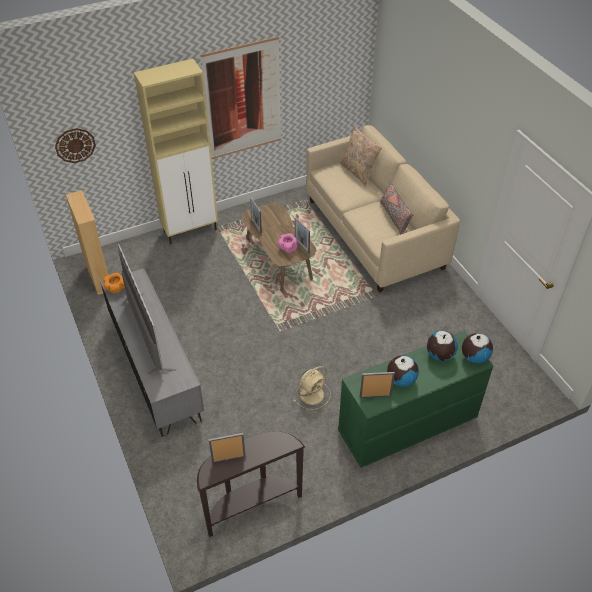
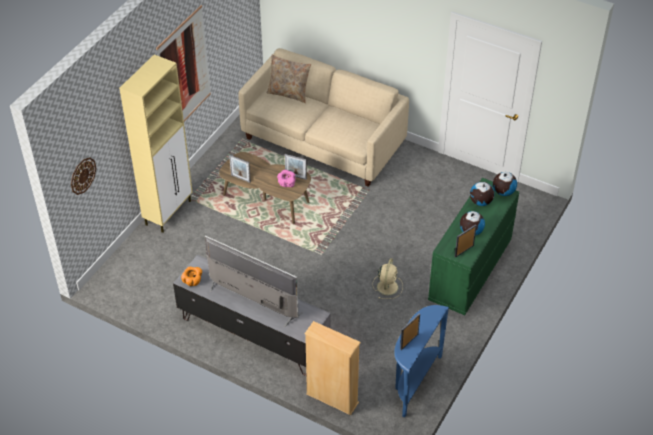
camera: 35 degrees left, 0 degrees up
beige bookcase [66,190,108,295] -> beige bookcase moved to [304,321,361,415]
brown console table [197,431,305,537] -> blue console table [394,305,449,417]
grey pillow [380,181,413,234] -> none

